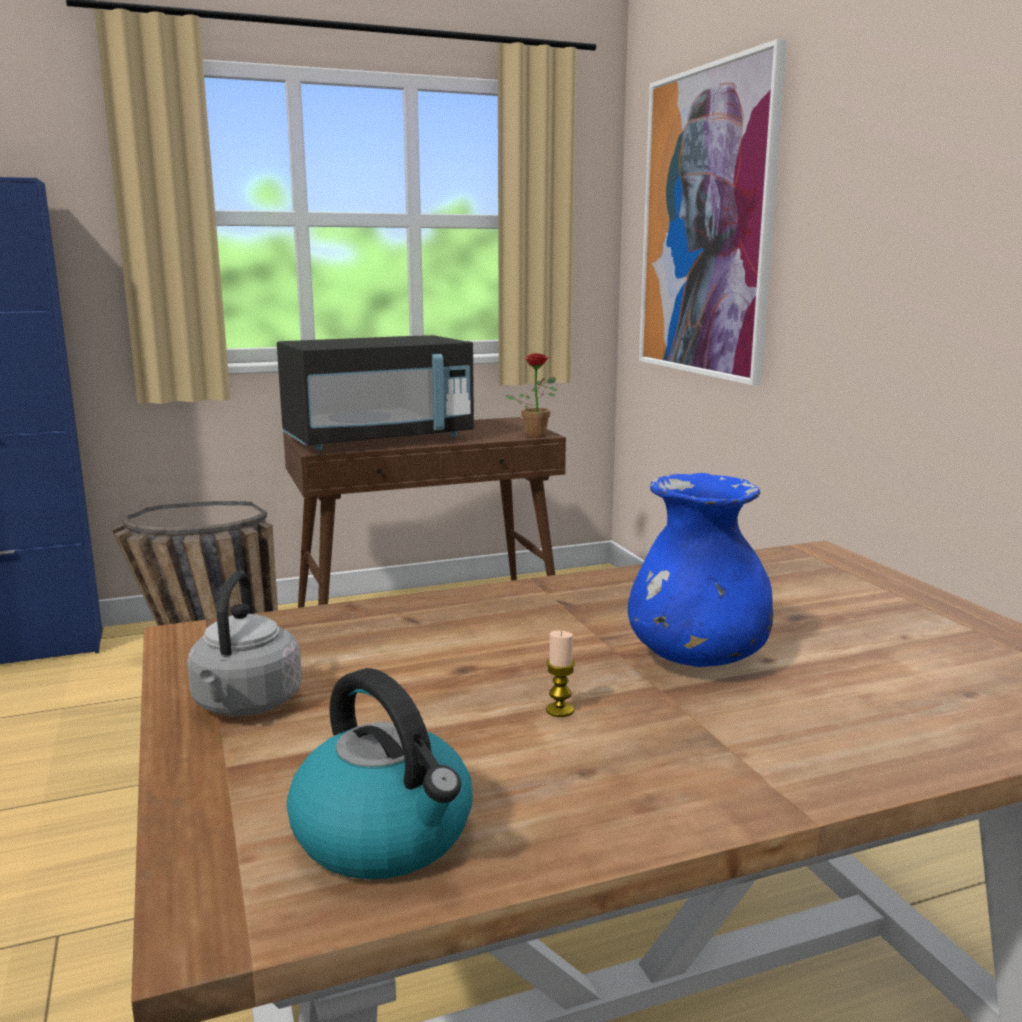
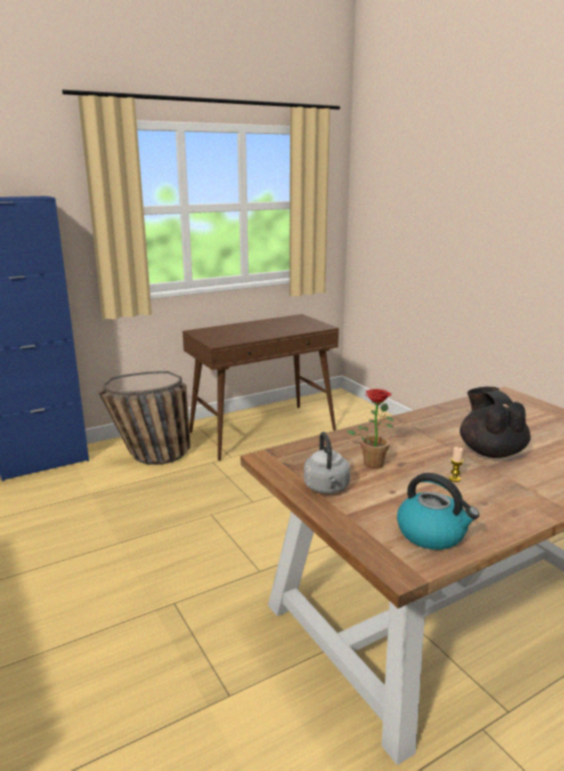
camera: 10 degrees left, 5 degrees up
black microwave [277,335,474,450] -> none
potted plant [505,353,558,438] -> potted plant moved to [347,389,394,469]
blue vase [628,473,773,667] -> black teapot [460,387,531,458]
picture [639,39,787,385] -> none

